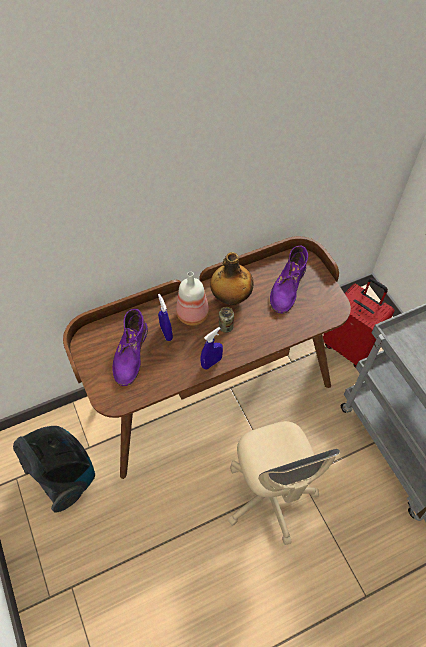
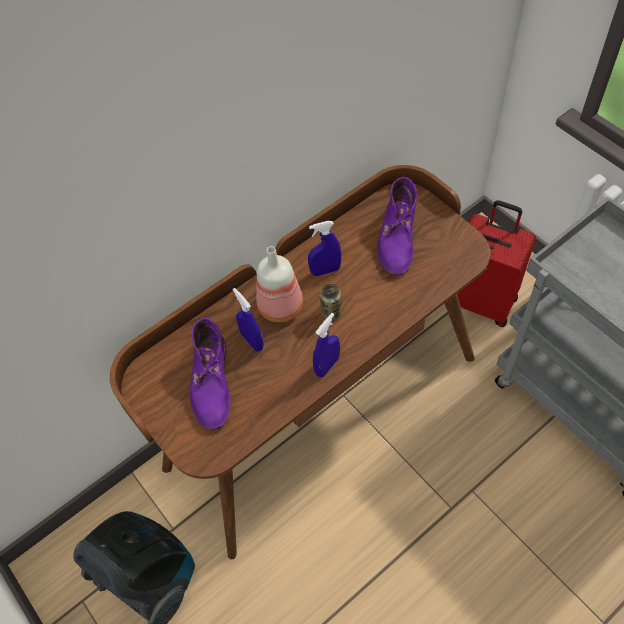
camera: 10 degrees left, 0 degrees up
bottle [210,252,254,305] -> blue spray bottle [308,221,342,276]
beige office chair [228,421,340,545] -> none

